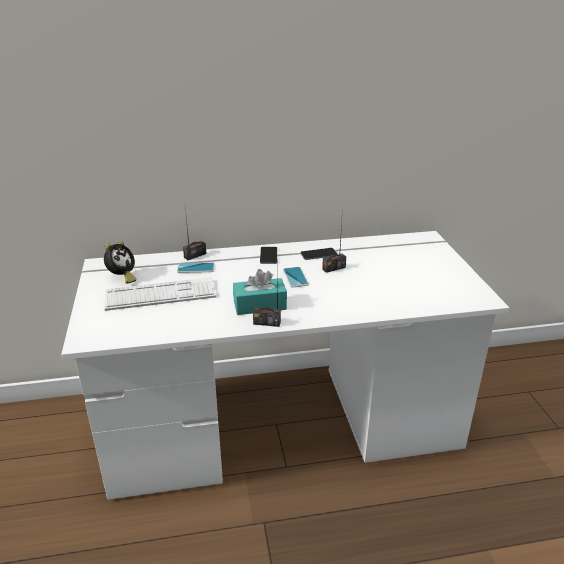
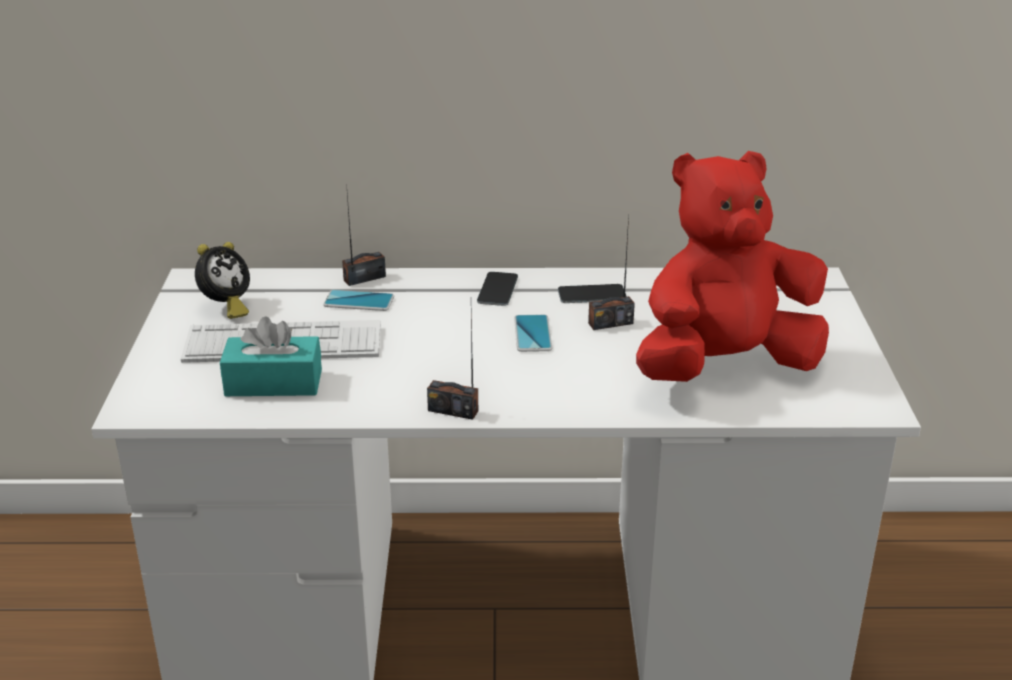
camera: 10 degrees right, 0 degrees up
turquoise tissue box [233,269,287,315] -> turquoise tissue box moved to [220,316,322,396]
none -> red plush toy [636,151,829,382]

